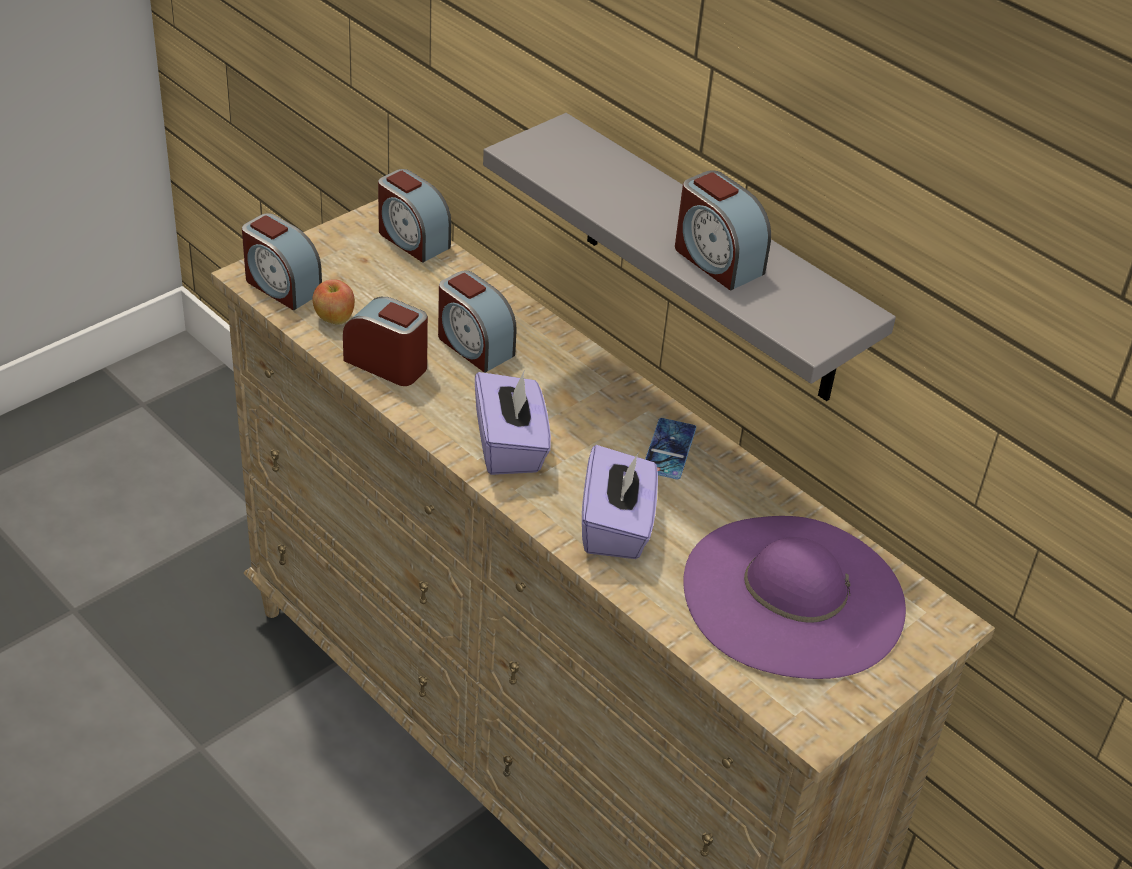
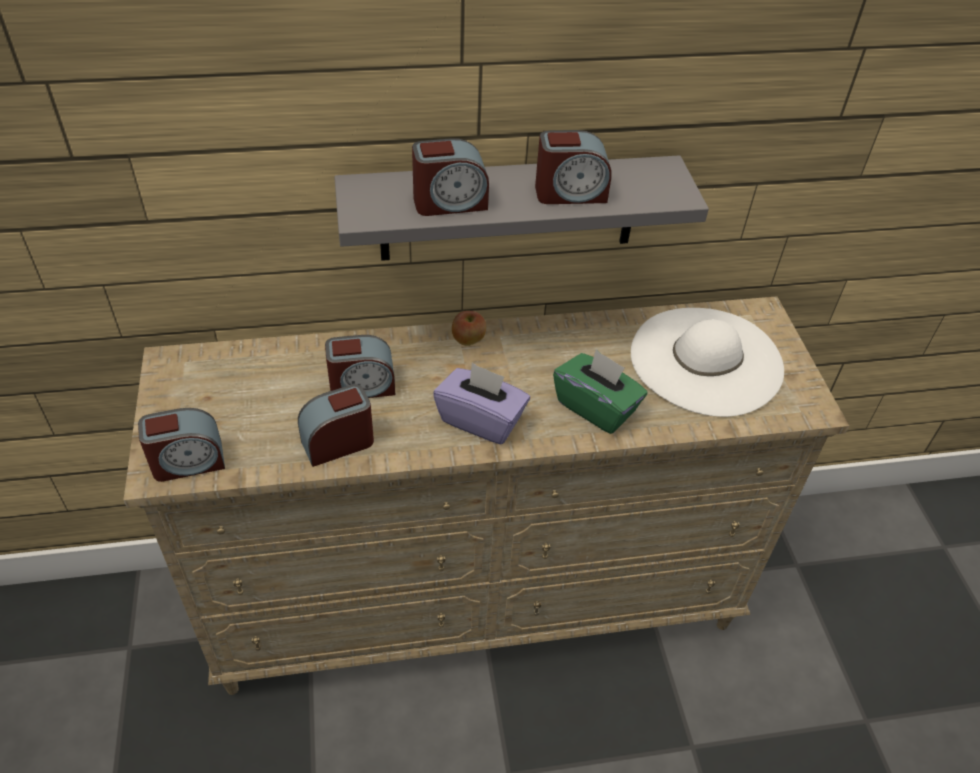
camera: 55 degrees left, 5 degrees up
apple [312,279,355,325] -> apple moved to [452,311,486,346]
alarm clock [378,169,451,263] -> alarm clock moved to [412,138,489,216]
purple tissue box [582,445,658,559] -> green tissue box [553,349,647,434]
phone [645,418,696,479] -> none
purple hat [683,516,906,679] -> white hat [631,308,784,417]

